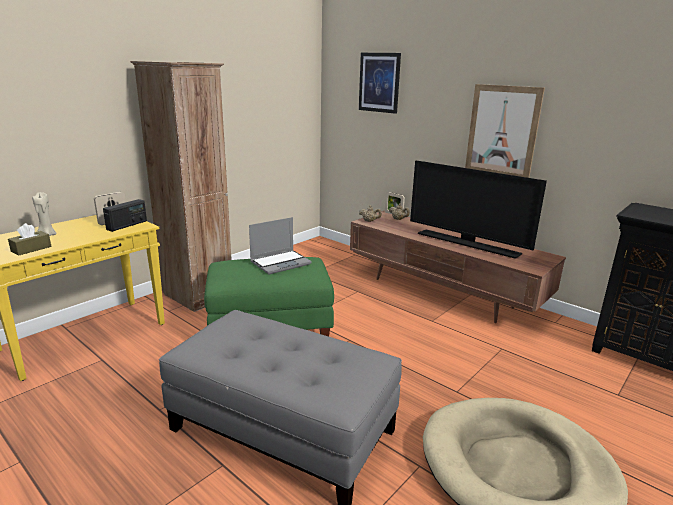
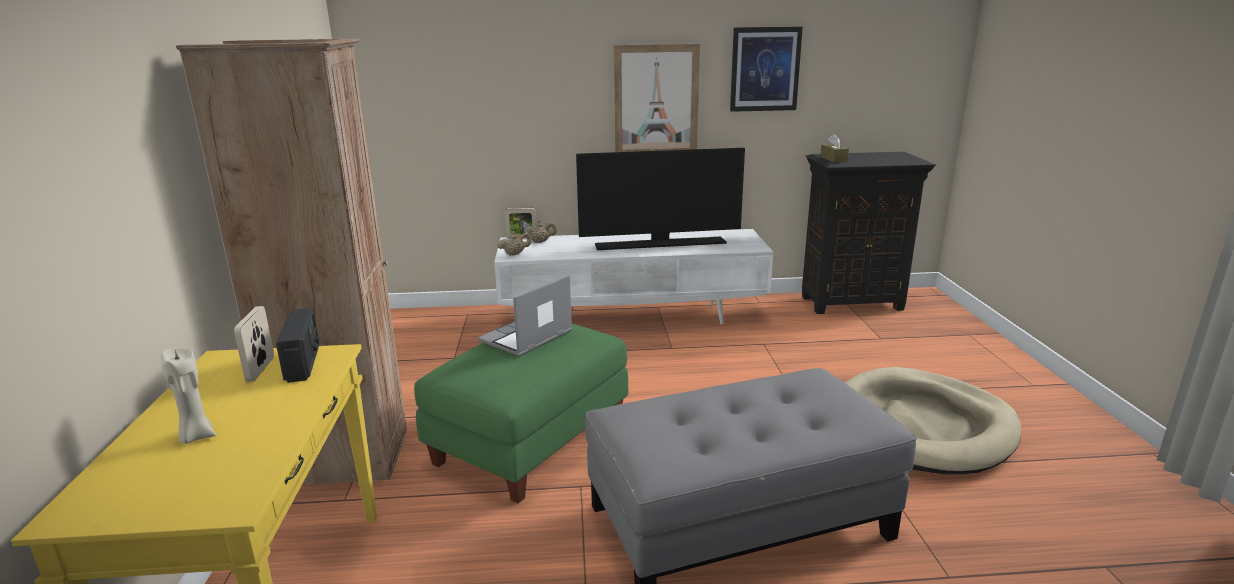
camera: 45 degrees left, 0 degrees up
brown tissue box [8,223,51,255] -> brown tissue box moved to [820,134,849,163]
laptop [249,217,312,275] -> laptop turned 150 degrees counterclockwise [478,275,572,357]
brown tv stand [350,211,566,323] -> white tv stand [494,229,773,325]
picture [359,53,401,114] -> picture moved to [730,27,803,112]

